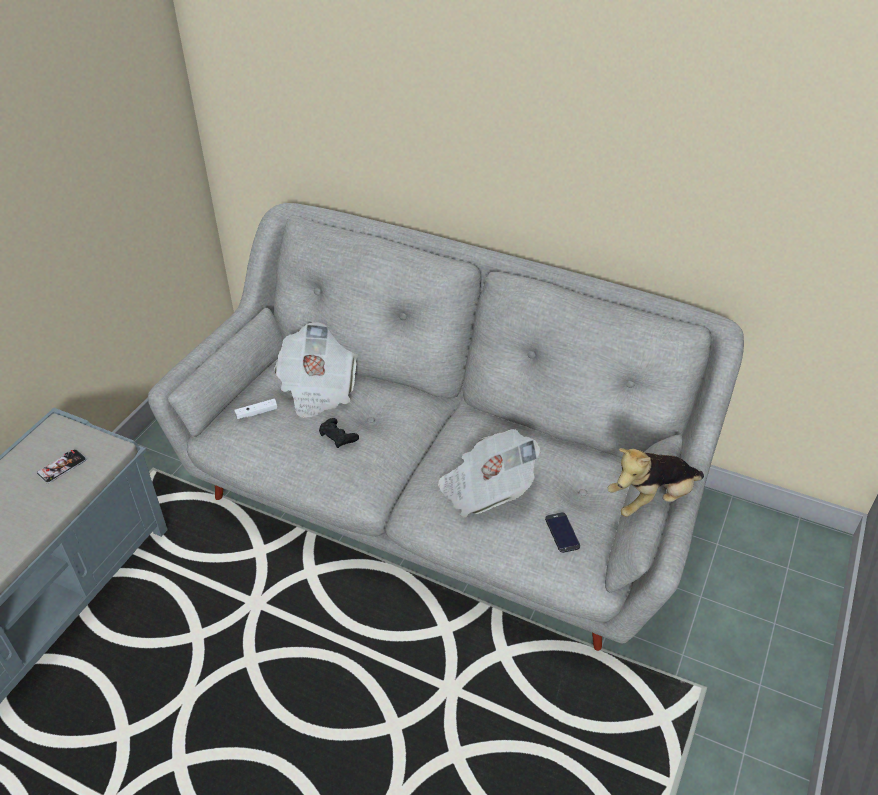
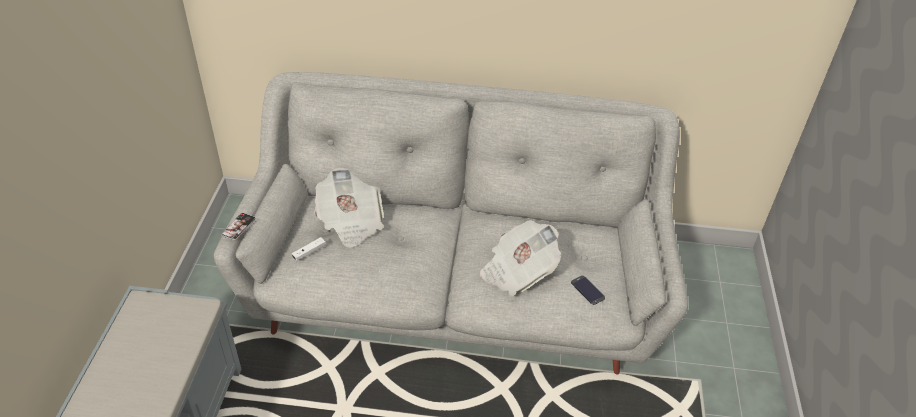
camera: 20 degrees left, 0 degrees up
phone [37,449,87,484] -> phone moved to [221,213,256,240]
black game controller [319,418,359,448] -> none
plush toy [607,448,704,517] -> none

